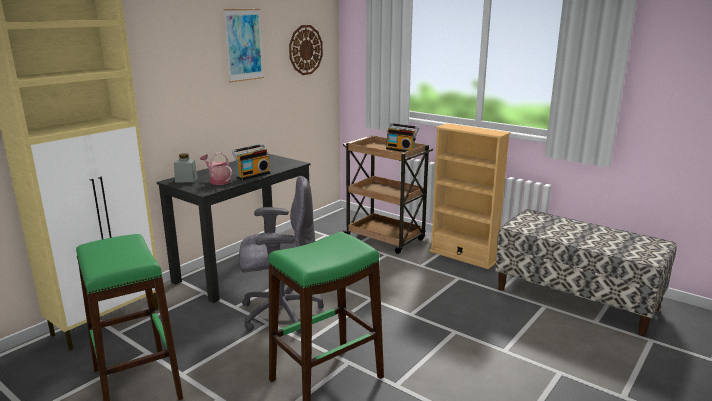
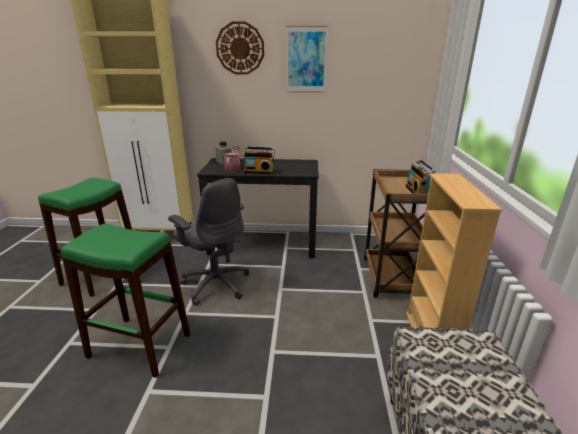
camera: 55 degrees right, 5 degrees up
wall clock [289,25,323,75] -> wall clock moved to [216,21,264,75]

